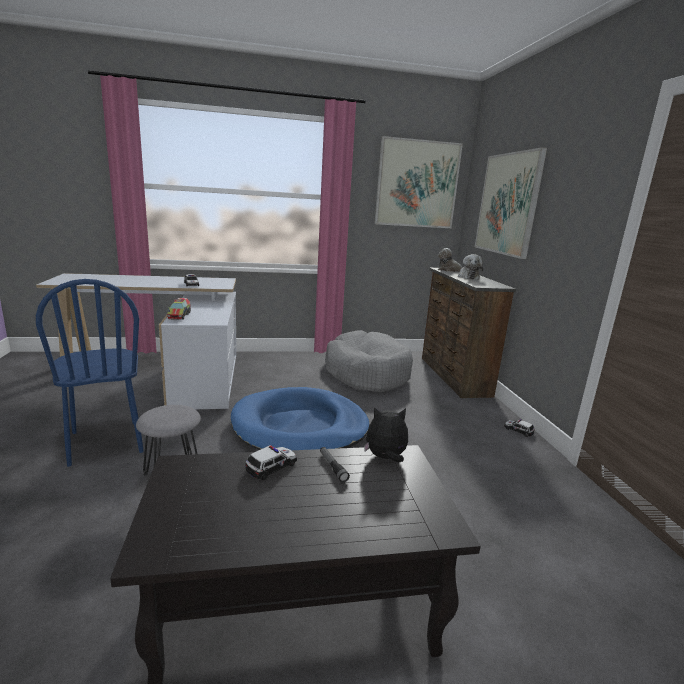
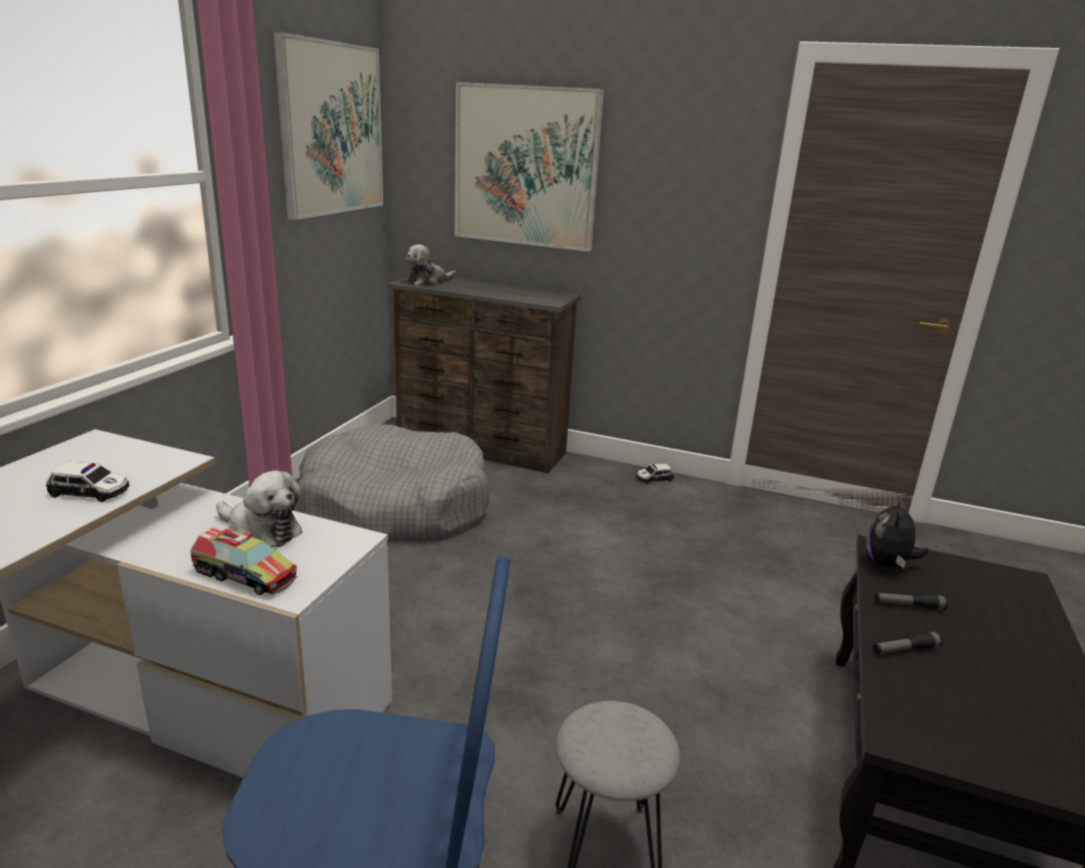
camera: 60 degrees left, 5 degrees up
blue dog bed [231,387,369,450] -> none
toy car [246,445,297,480] -> flashlight [873,632,943,654]
plush toy [458,254,483,280] -> plush toy moved to [216,470,302,547]

